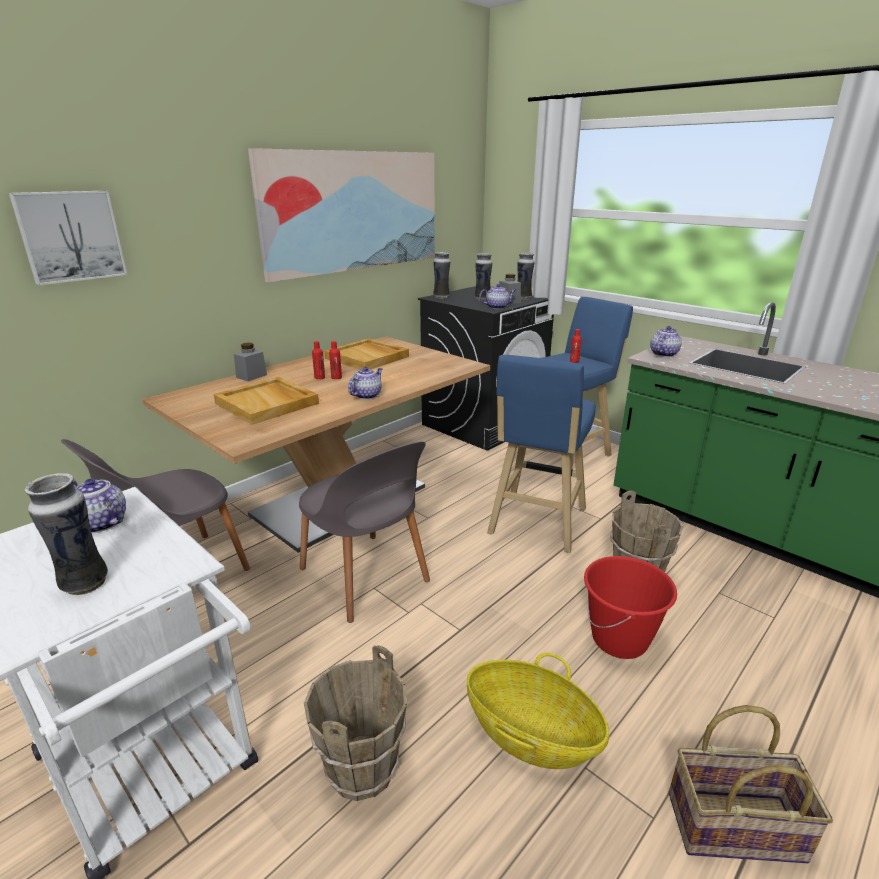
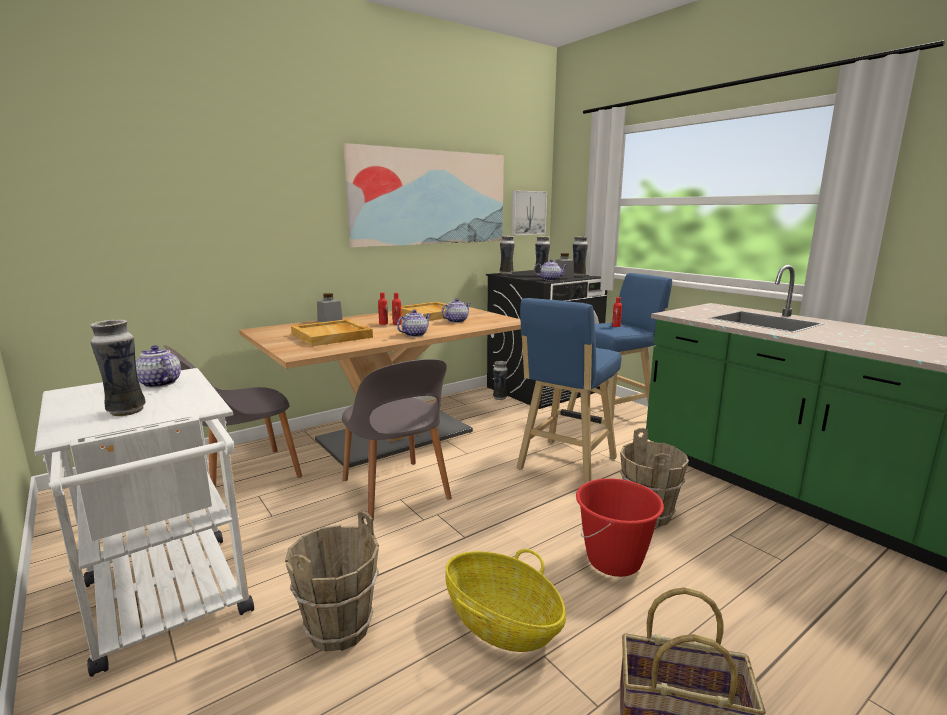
camera: 10 degrees right, 10 degrees down
picture [9,191,127,285] -> picture moved to [511,191,547,235]
teapot [650,326,682,357] -> teapot moved to [441,299,471,323]
none -> vase [493,361,508,400]

